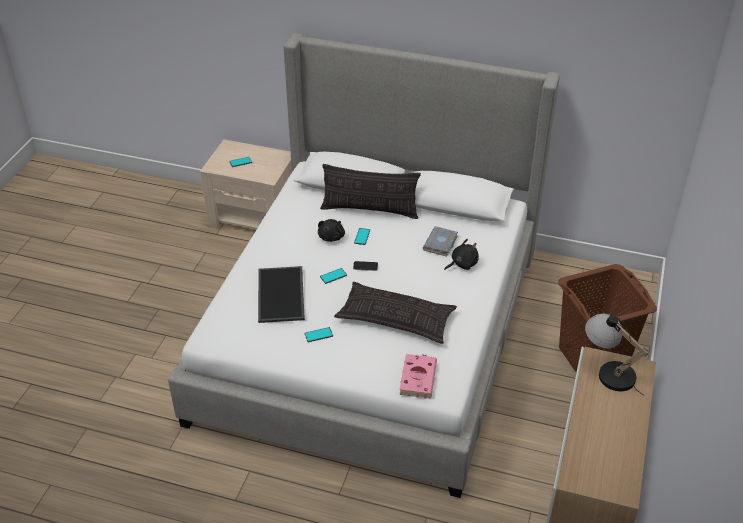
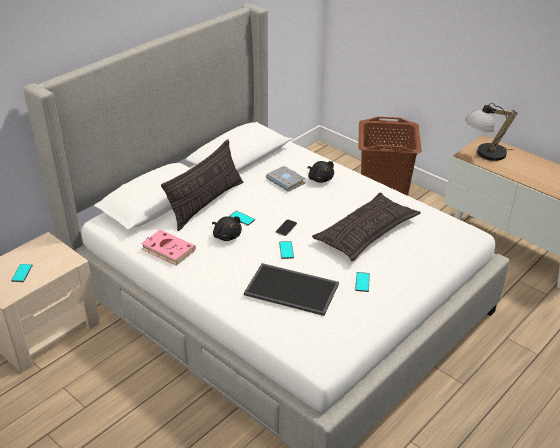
camera: 65 degrees left, 5 degrees down
pink book [399,354,437,399] -> pink book moved to [141,230,196,266]
black plush toy [444,239,479,270] -> black plush toy turned 150 degrees clockwise [308,161,334,183]

